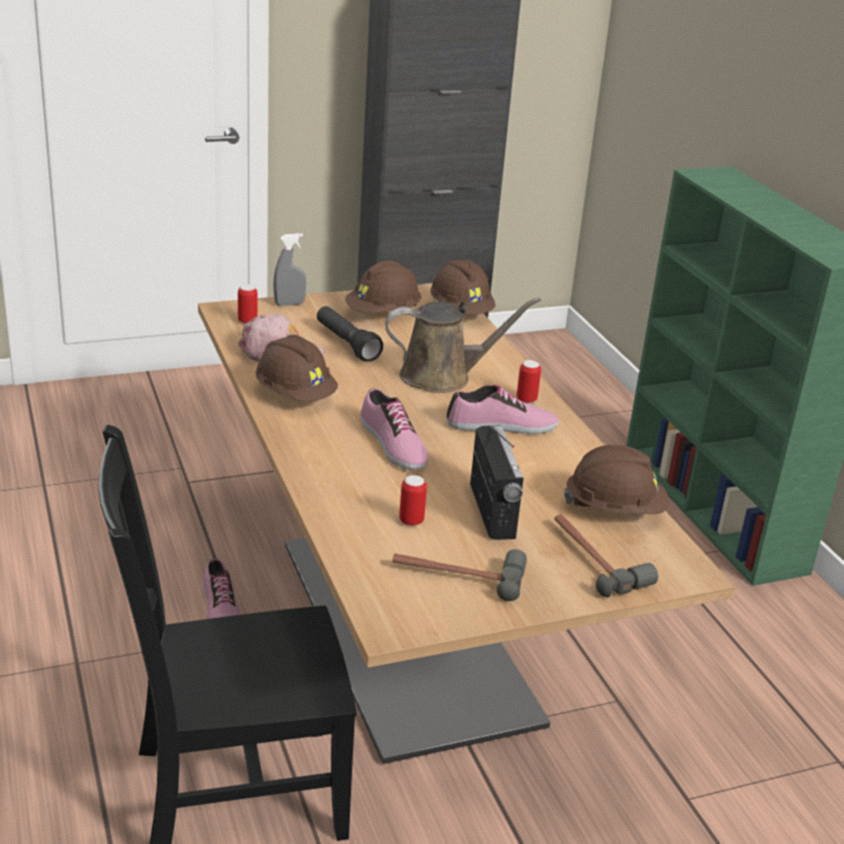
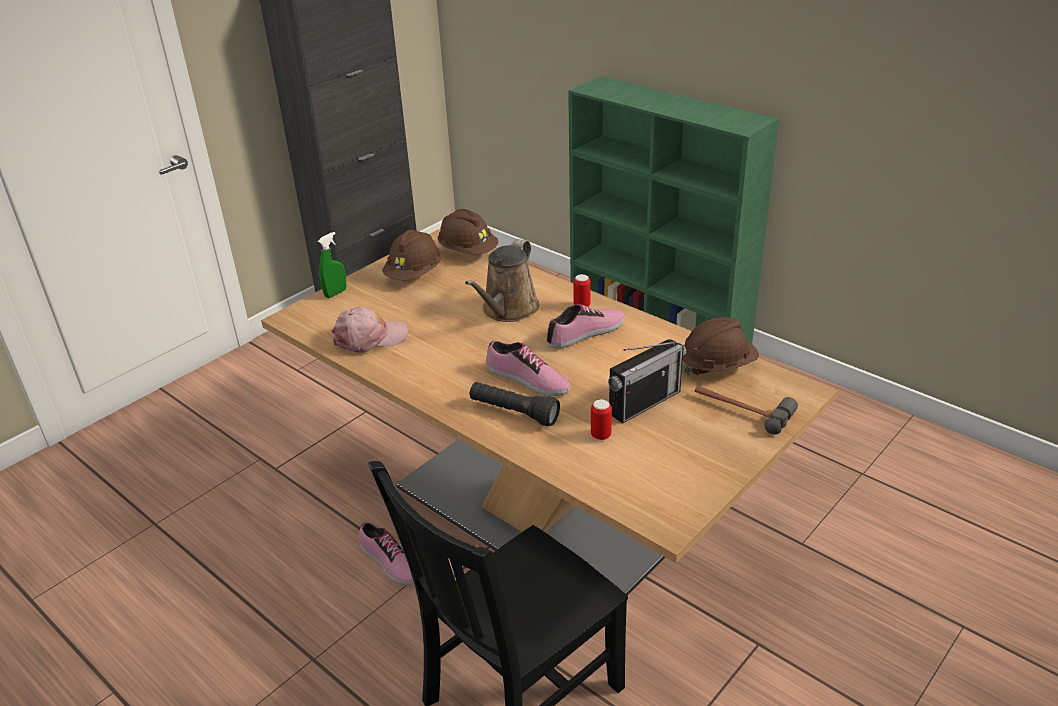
camera: 25 degrees left, 5 degrees up
can [238,284,258,324] -> none
brown hard hat [255,335,338,401] -> none
grey spray bottle [273,233,306,306] -> green spray bottle [318,232,346,298]
black flashlight [317,306,383,362] -> black flashlight moved to [470,382,560,426]
brown watering can [385,297,541,393] -> brown watering can turned 150 degrees clockwise [465,239,539,322]
hammer [392,549,527,601] -> none
radio [470,425,524,540] -> radio turned 90 degrees clockwise [608,340,687,424]

